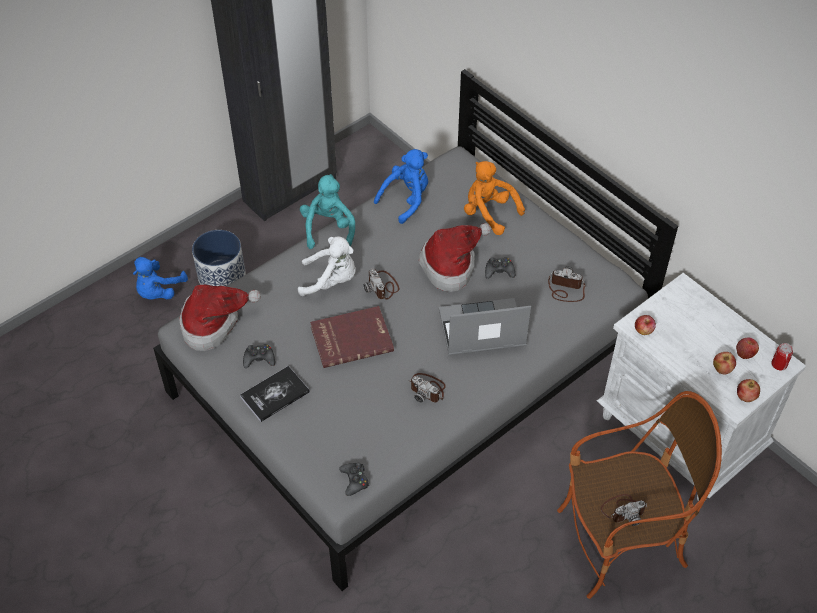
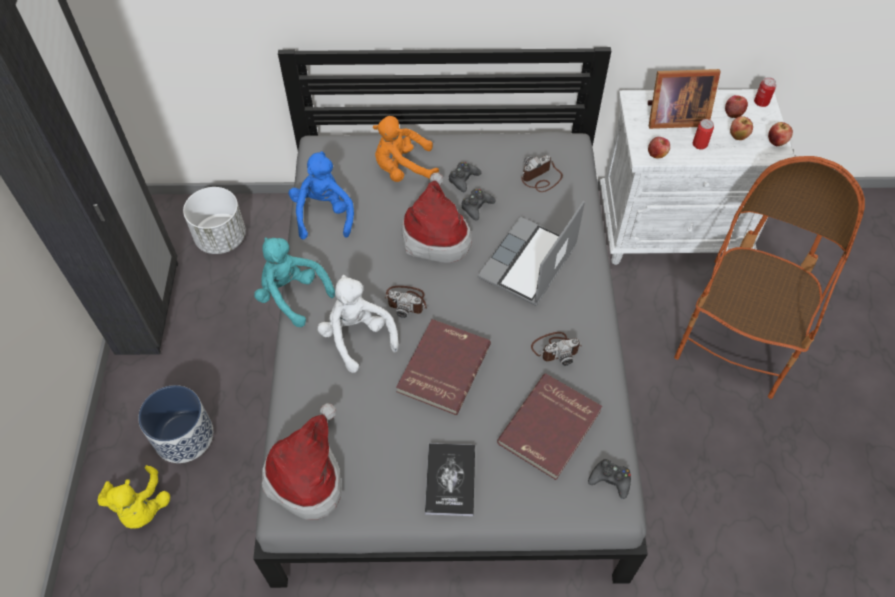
camera: 50 degrees left, 5 degrees up
blue plush toy [133,257,188,300] -> yellow plush toy [97,465,170,529]
black game controller [243,344,275,368] -> black game controller moved to [449,162,481,192]
white plush toy [298,236,356,296] -> white plush toy turned 75 degrees counterclockwise [317,275,399,373]
camera [601,494,647,526] -> none
none -> white planter [183,187,246,254]
none -> red book [497,373,602,480]
none -> picture frame [648,69,721,129]
none -> can [693,119,714,150]

